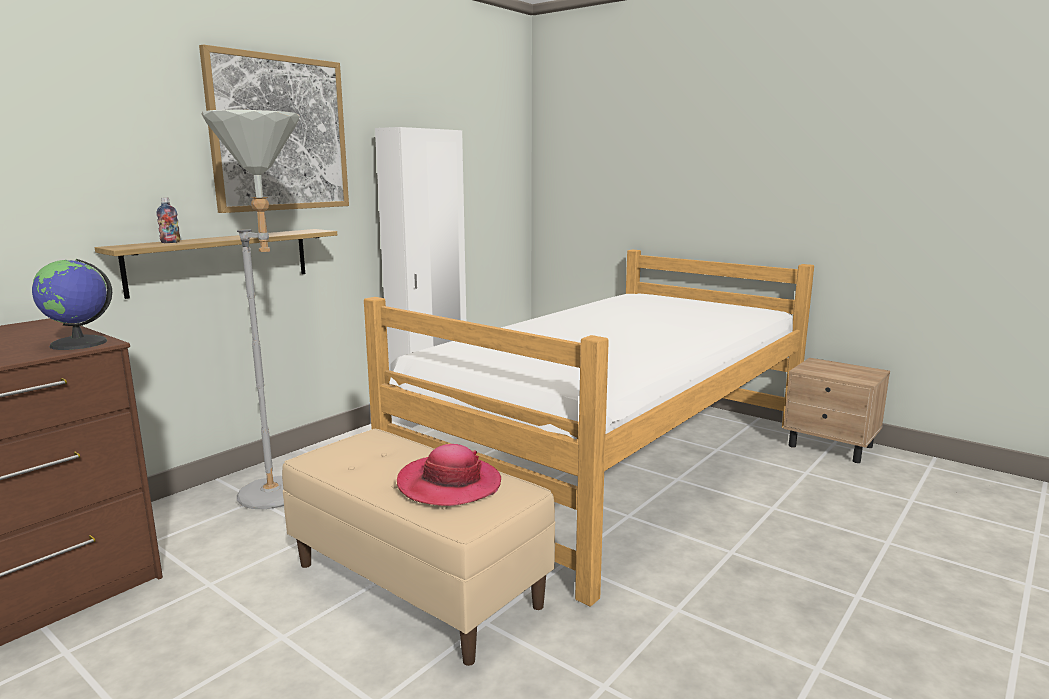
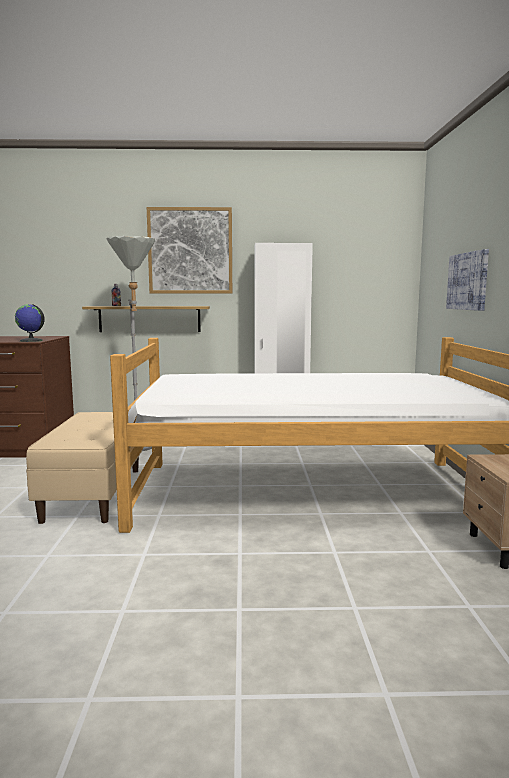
camera: 50 degrees right, 5 degrees down
hat [397,444,501,506] -> none
none -> picture [446,249,489,311]

